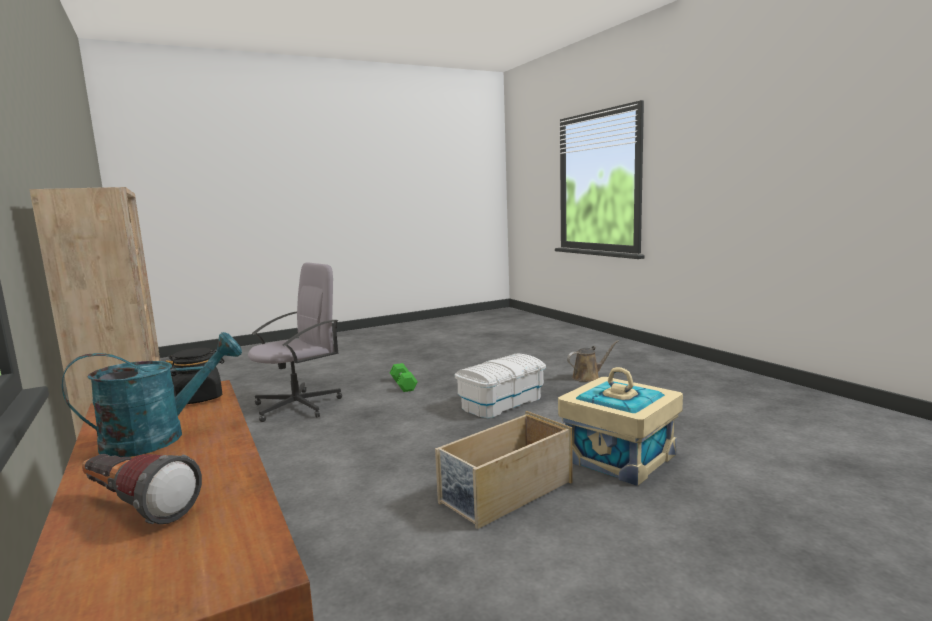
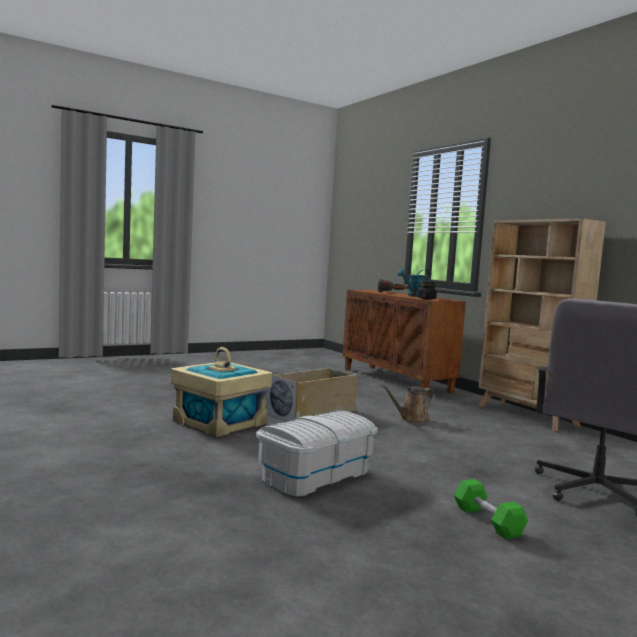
camera: 175 degrees right, 5 degrees down
brown watering can [567,340,619,382] -> brown watering can moved to [381,384,436,423]

